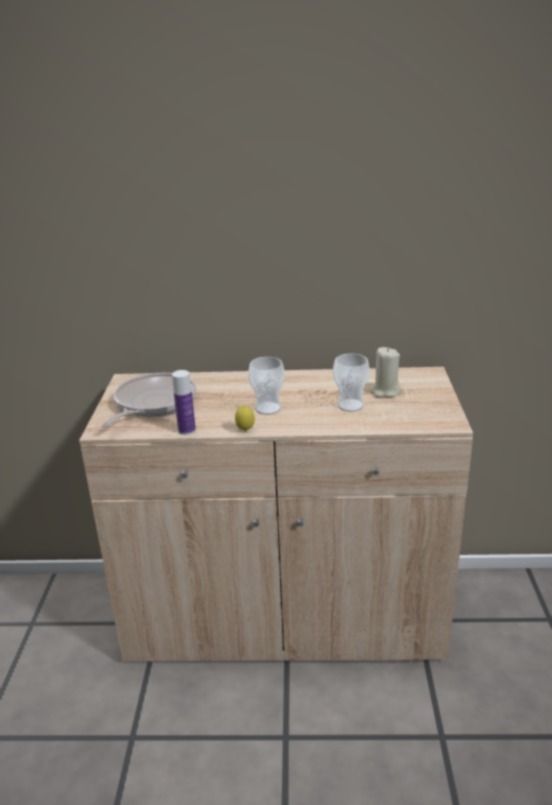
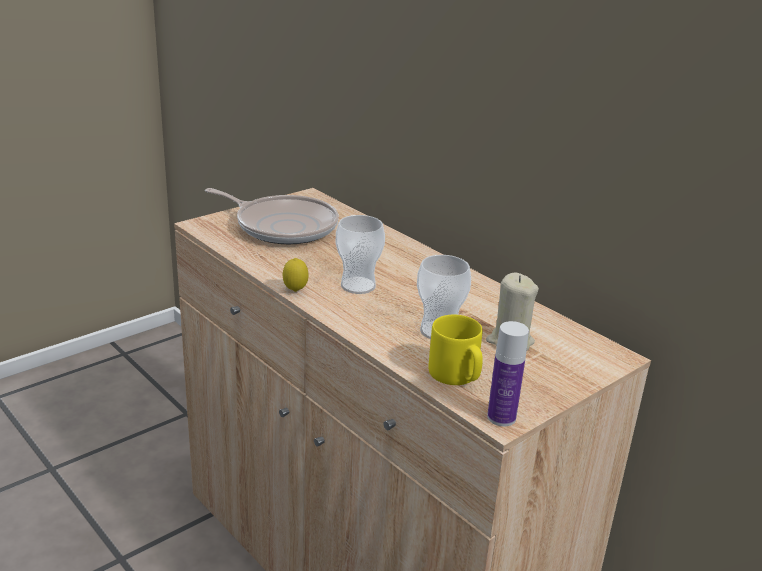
camera: 45 degrees right, 0 degrees up
frying pan [101,373,196,427] -> frying pan turned 45 degrees clockwise [205,188,339,244]
bottle [172,370,196,435] -> bottle moved to [487,321,529,426]
none -> yellow mug [428,315,483,385]

